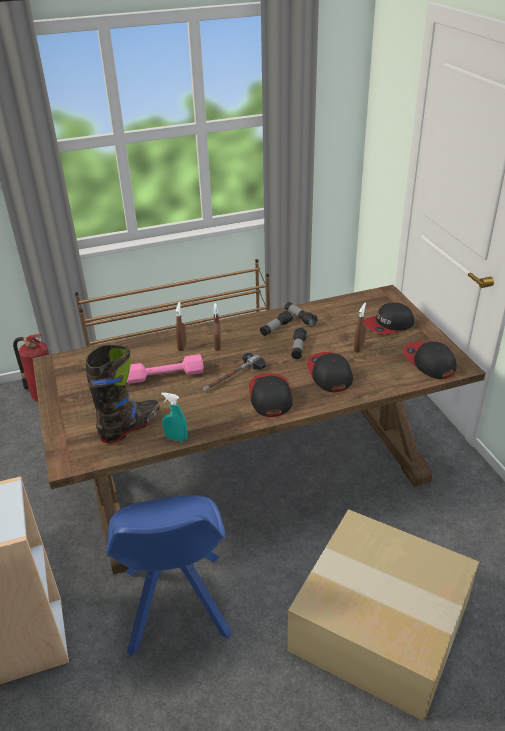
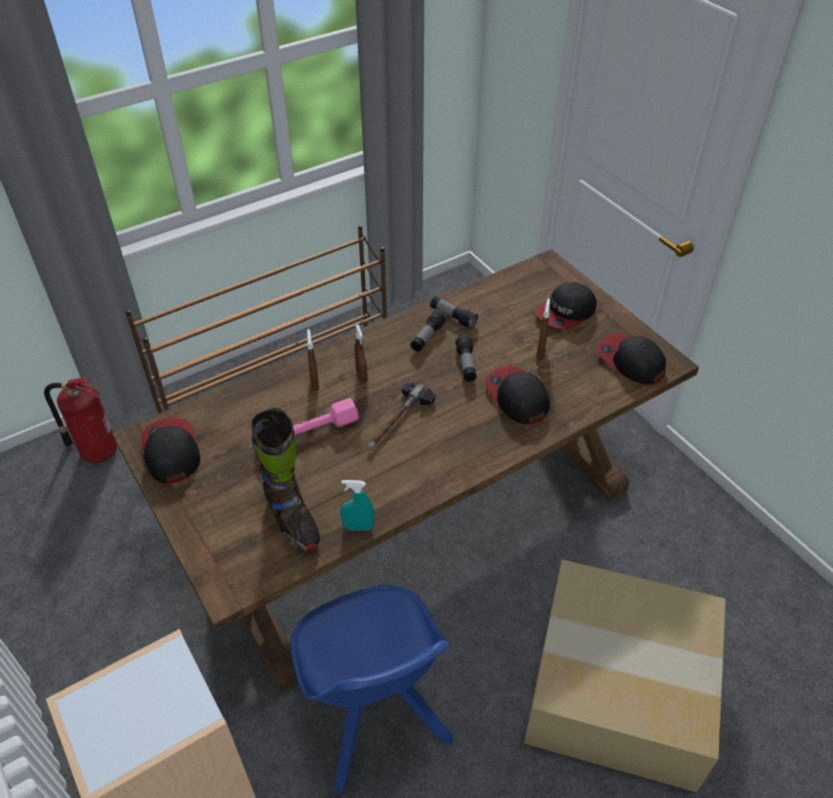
camera: 15 degrees left, 10 degrees up
black boot [86,345,160,443] -> black boot turned 120 degrees clockwise [250,408,320,551]
cap [249,373,293,417] -> cap moved to [142,417,200,483]

